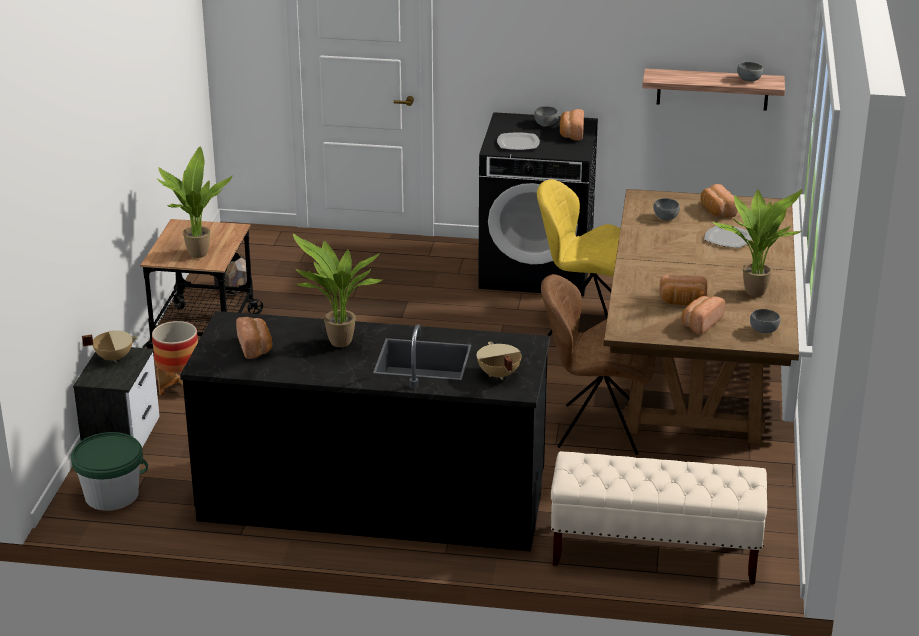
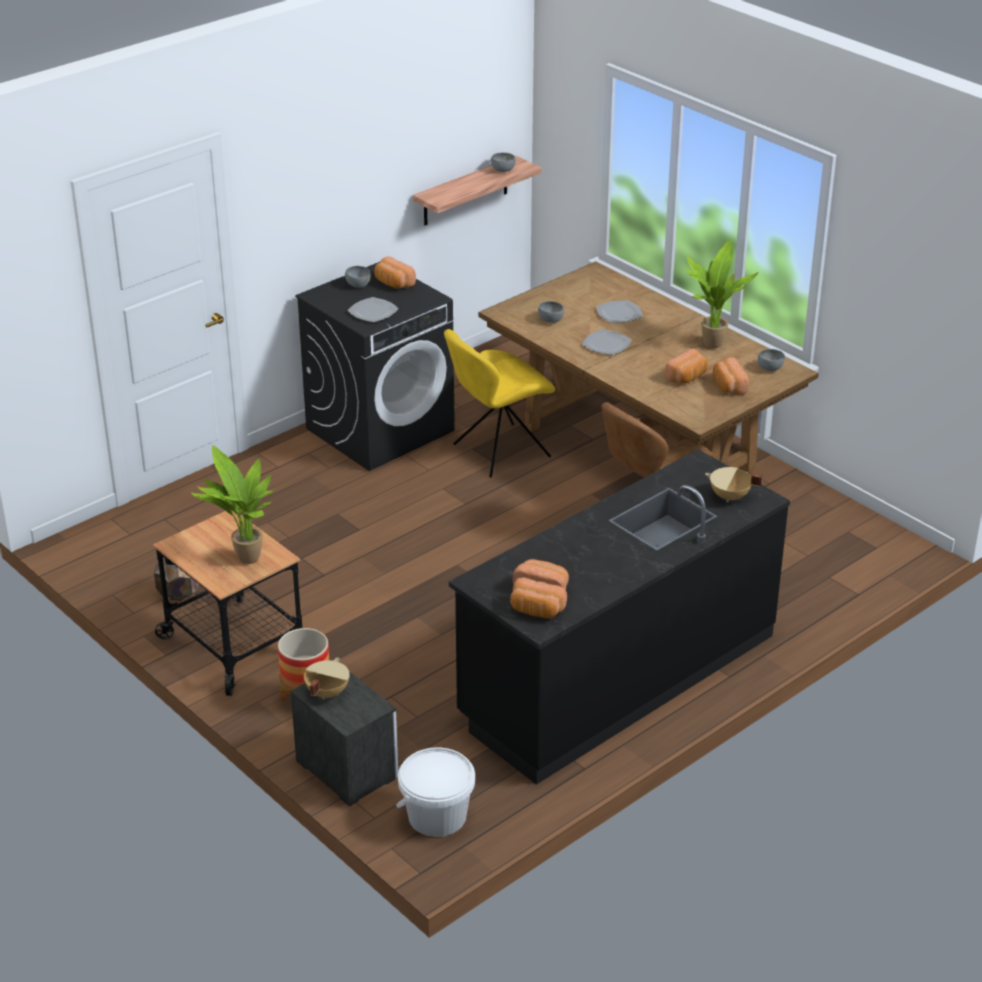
camera: 50 degrees left, 5 degrees up
green bucket [71,432,148,511] -> white bucket [396,748,475,837]
potted plant [293,234,382,347] -> none
beige bench [550,451,767,584] -> none
bread [701,184,738,218] -> bread moved to [510,577,567,618]
none -> plate [582,329,632,355]

